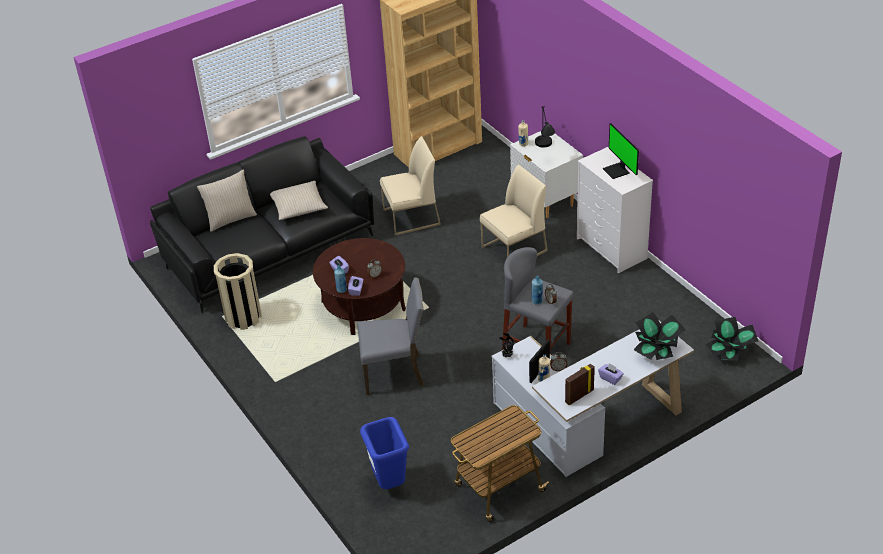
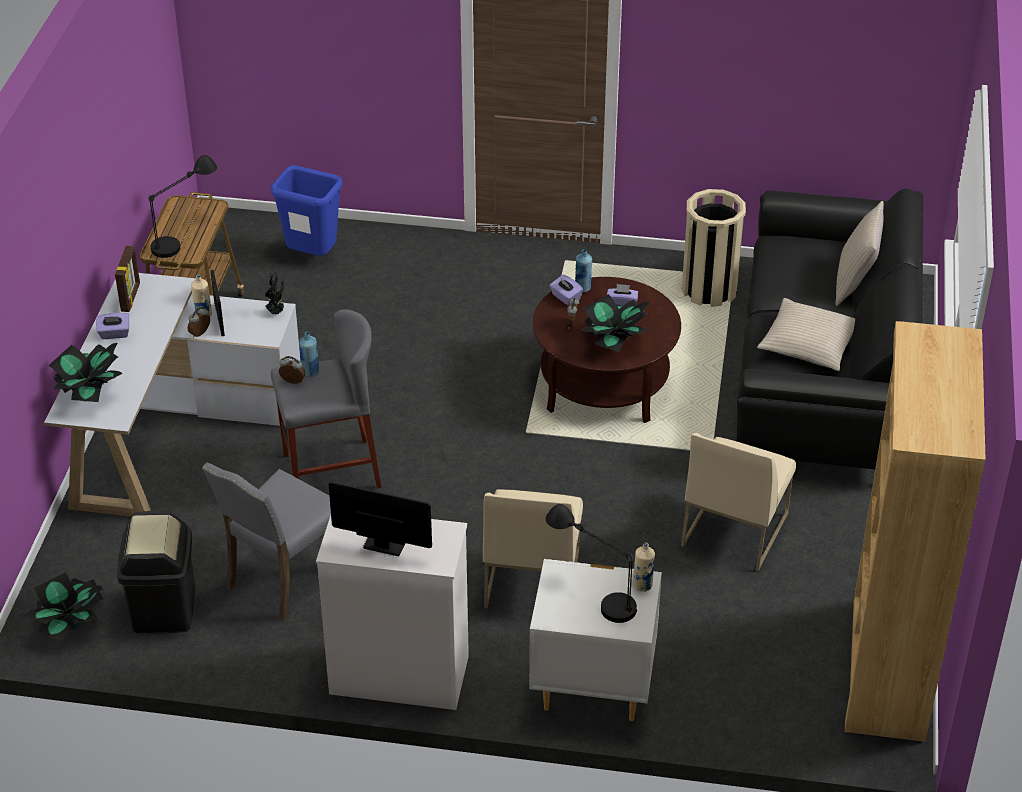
camera: 130 degrees right, 0 degrees up
grey chair [357,278,424,395] -> grey chair moved to [202,463,331,621]
none -> black trash can [117,511,195,633]
none -> black table lamp [148,155,217,258]
none -> potted plant [582,294,649,352]

